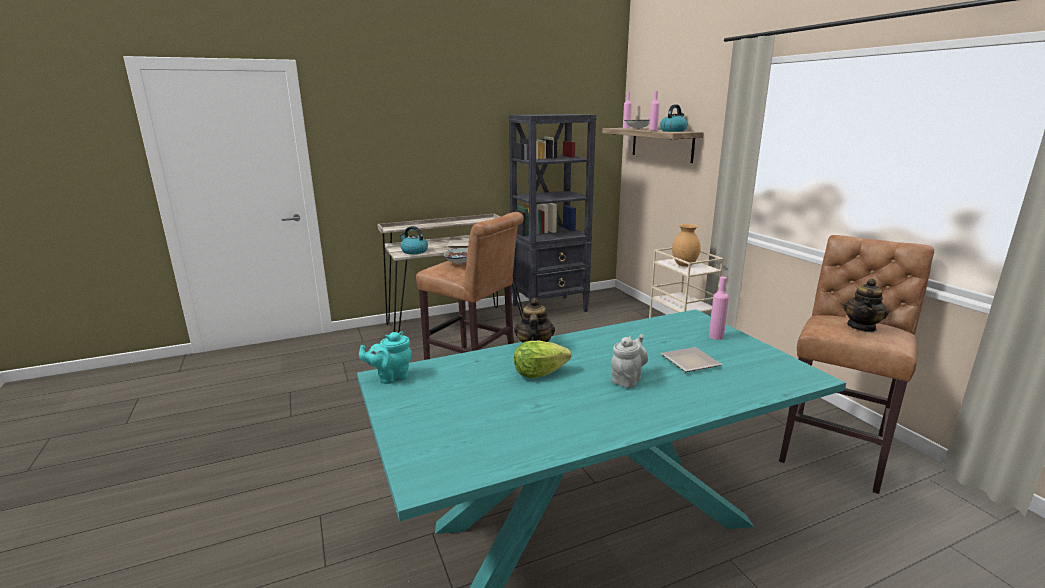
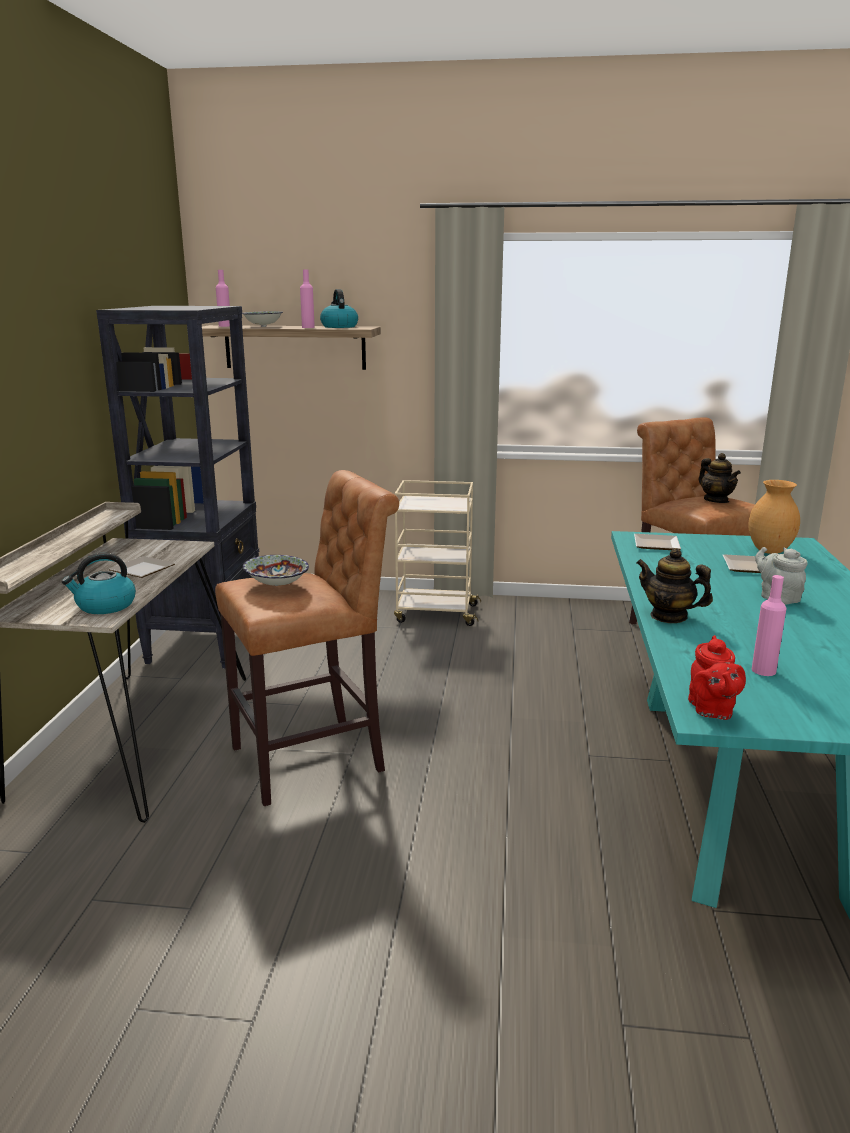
camera: 60 degrees left, 0 degrees up
turquoise teapot [359,331,412,384] -> red teapot [688,635,746,720]
lettuce [514,341,571,378] -> none
brown vase [672,224,701,267] -> brown vase moved to [748,480,800,554]
pink bottle [709,277,729,340] -> pink bottle moved to [752,575,787,676]
none -> plate [634,534,681,550]

